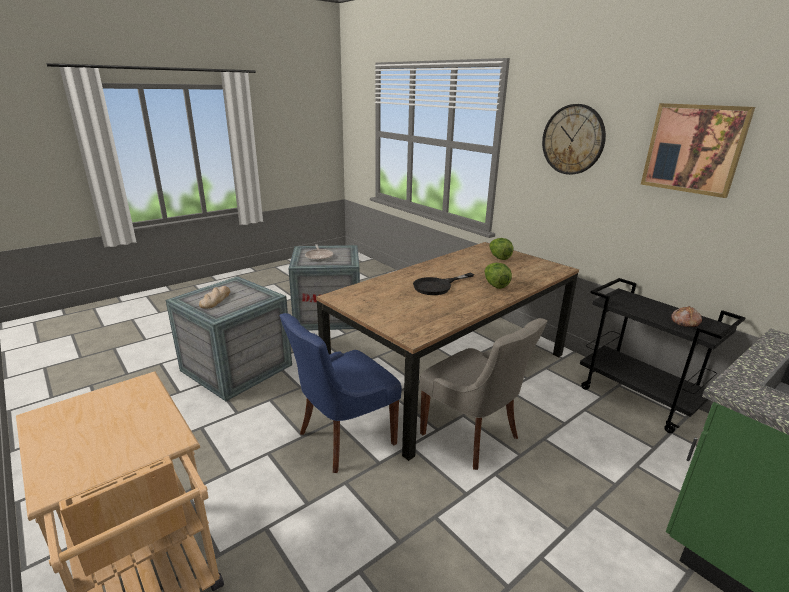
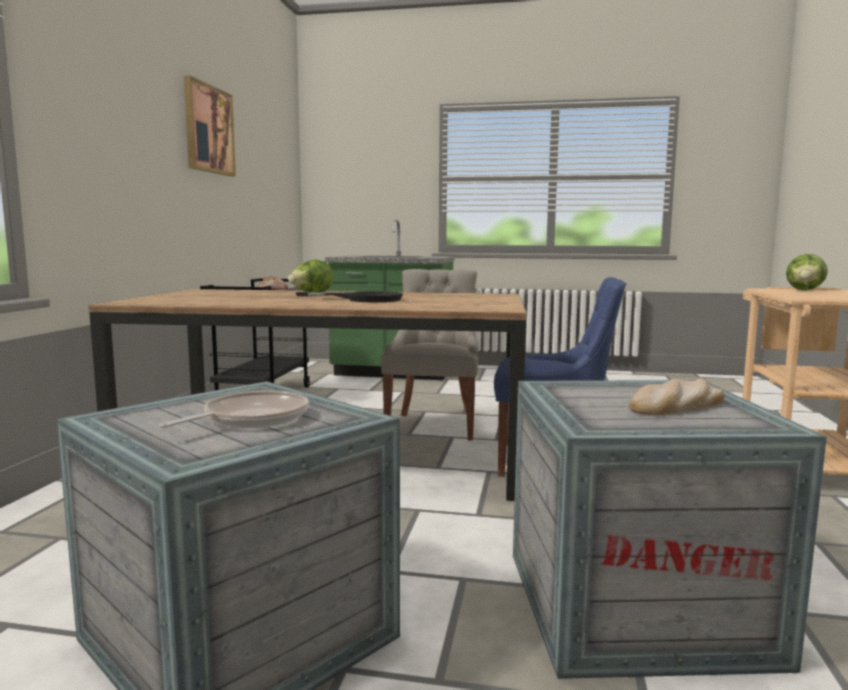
camera: 130 degrees left, 15 degrees down
lettuce [489,238,513,260] -> lettuce moved to [786,254,828,290]
wall clock [542,104,606,175] -> none

